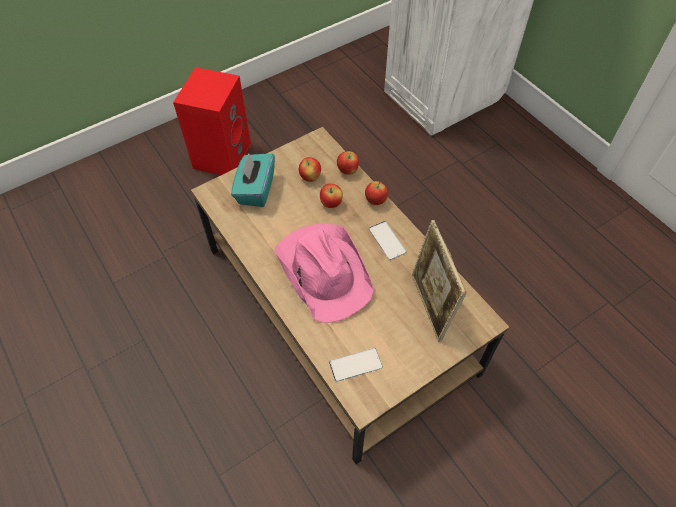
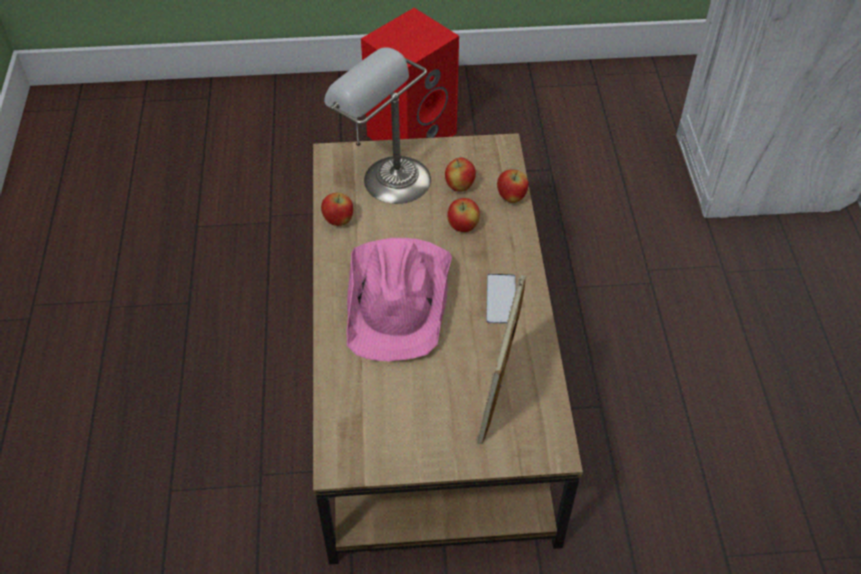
camera: 30 degrees right, 5 degrees down
turquoise tissue box [231,153,275,207] -> white table lamp [324,47,431,204]
phone [329,348,383,382] -> none
apple [365,181,388,205] -> apple moved to [321,193,353,226]

